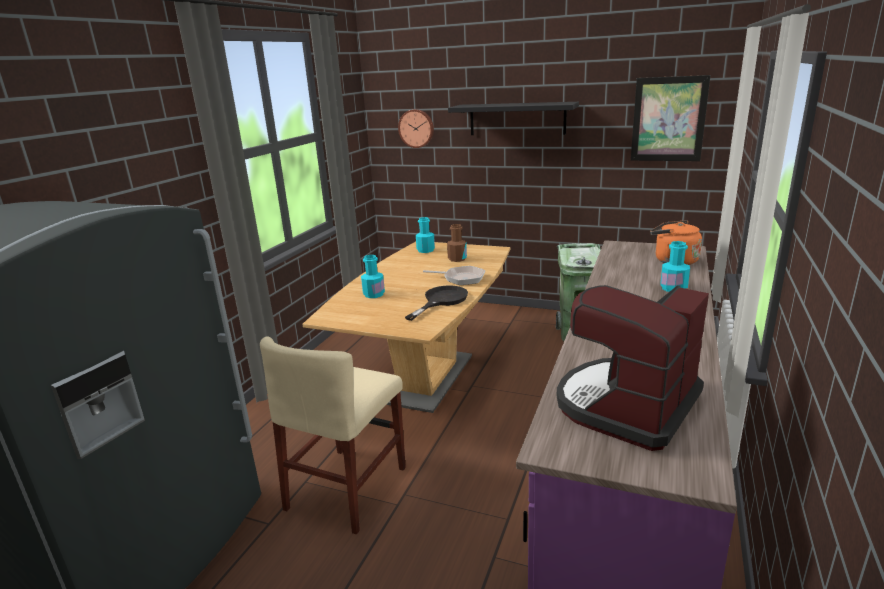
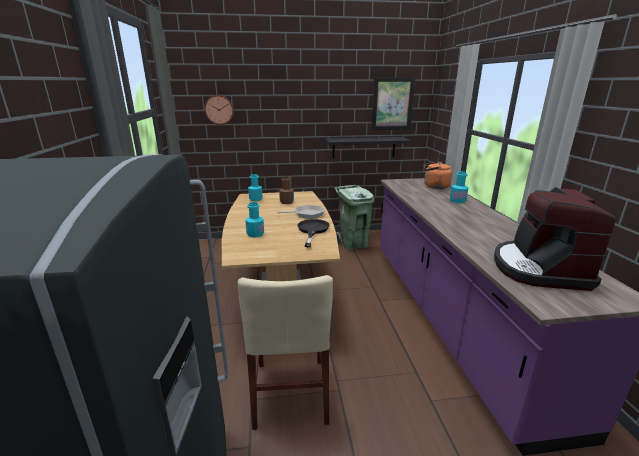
camera: 30 degrees left, 0 degrees up
black shelf [448,102,579,135] -> black shelf moved to [325,137,411,158]

